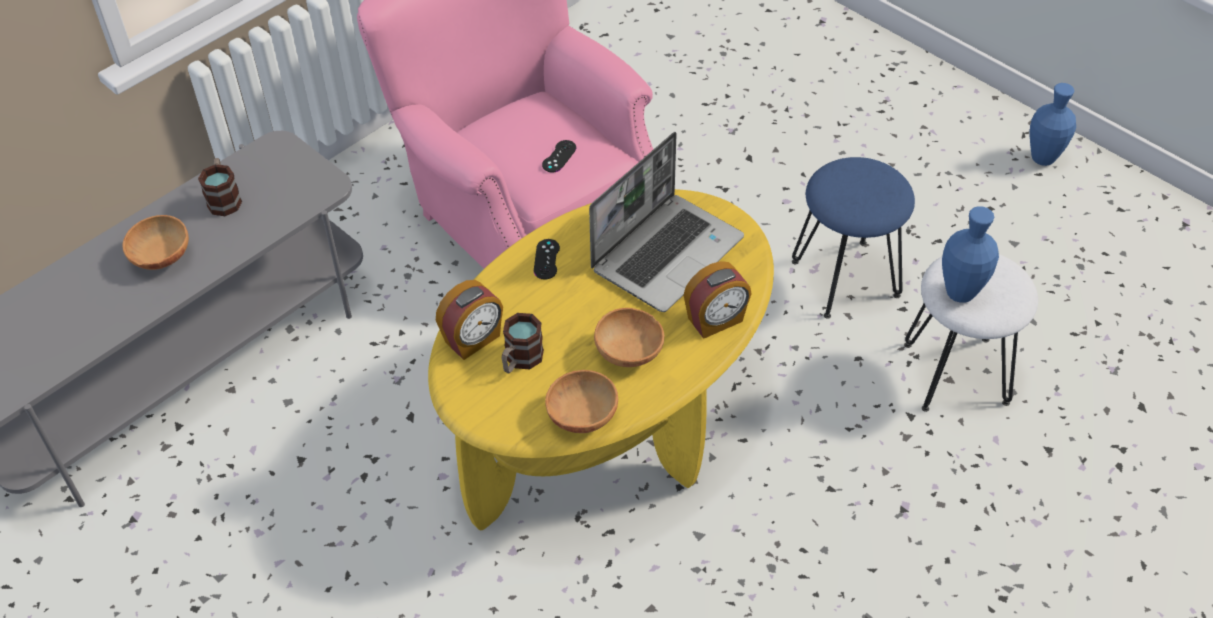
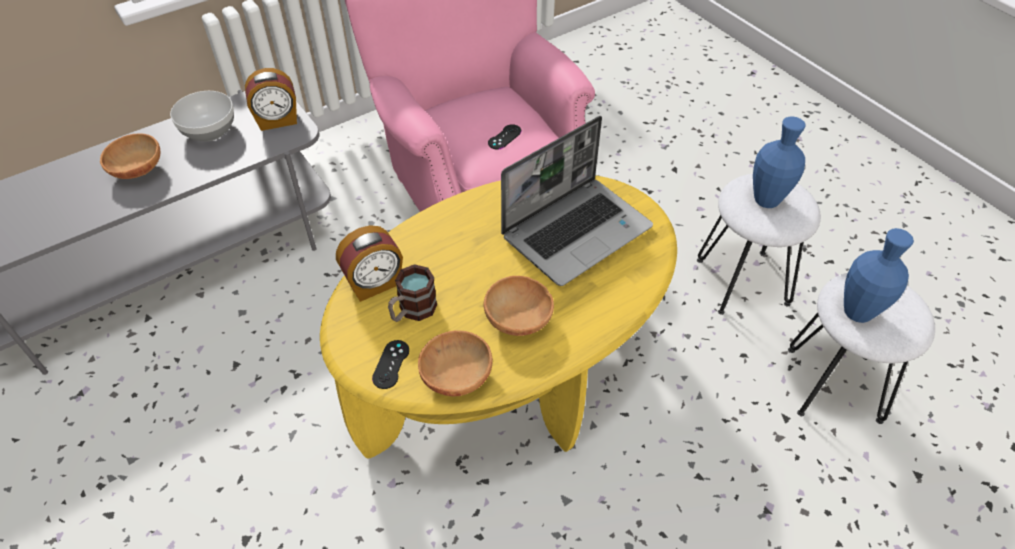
camera: 10 degrees right, 0 degrees up
mug [198,158,242,216] -> bowl [170,91,234,142]
black game controller [534,239,560,280] -> black game controller moved to [372,340,409,389]
alarm clock [683,261,751,339] -> alarm clock moved to [245,68,297,131]
blue stool [792,157,915,319] -> white stool [697,174,821,315]
blue vase [1030,83,1076,166] -> blue vase moved to [753,116,806,208]

